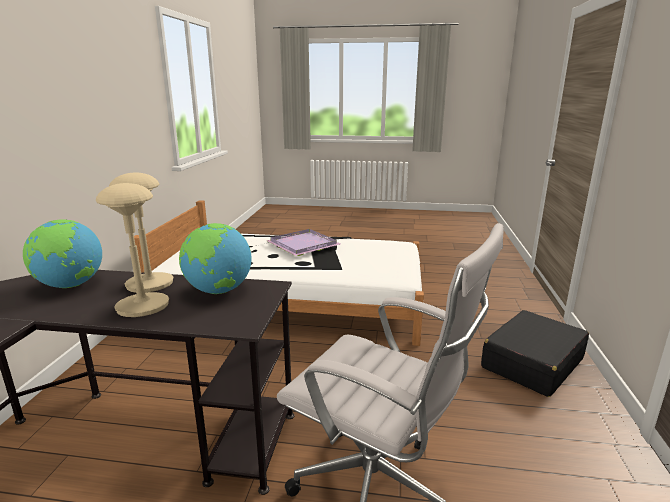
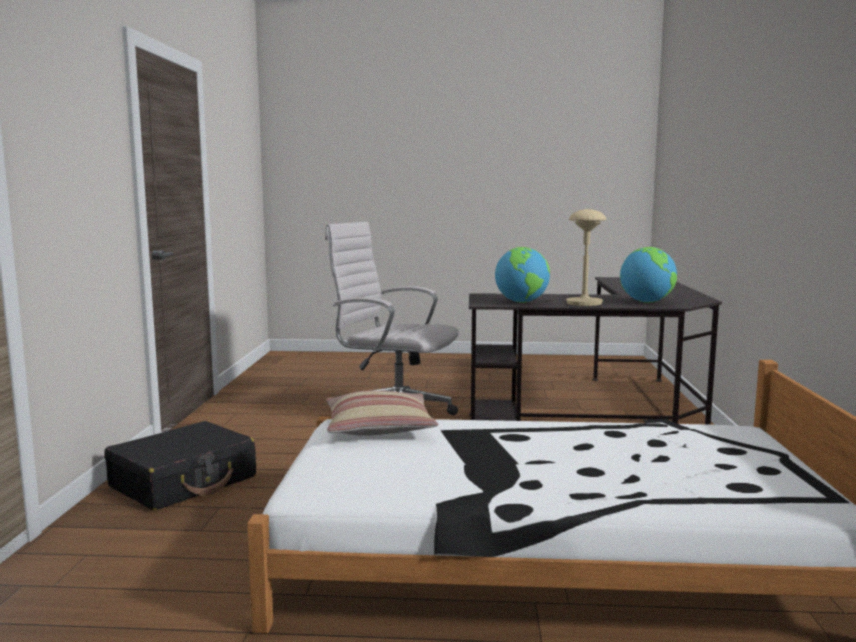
camera: 175 degrees right, 10 degrees down
beige table lamp [96,183,169,317] -> none
purple tray [267,229,340,256] -> none
none -> pillow [326,390,439,436]

